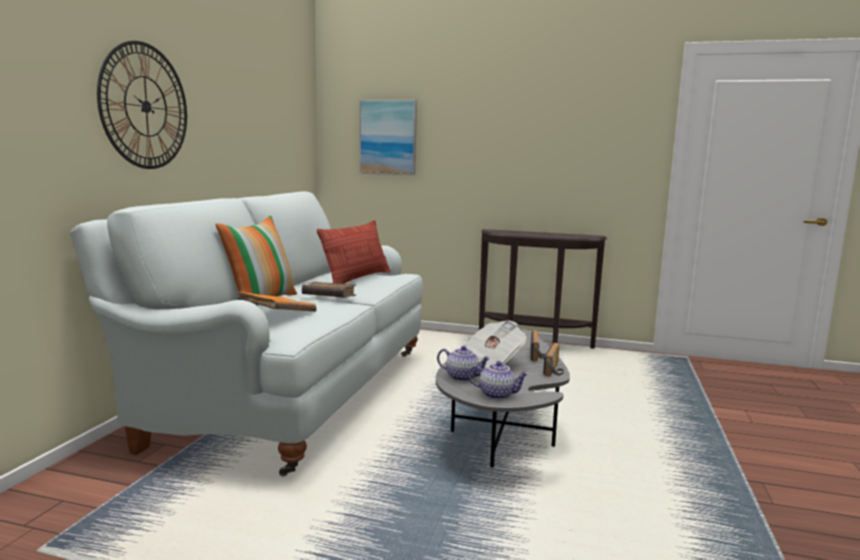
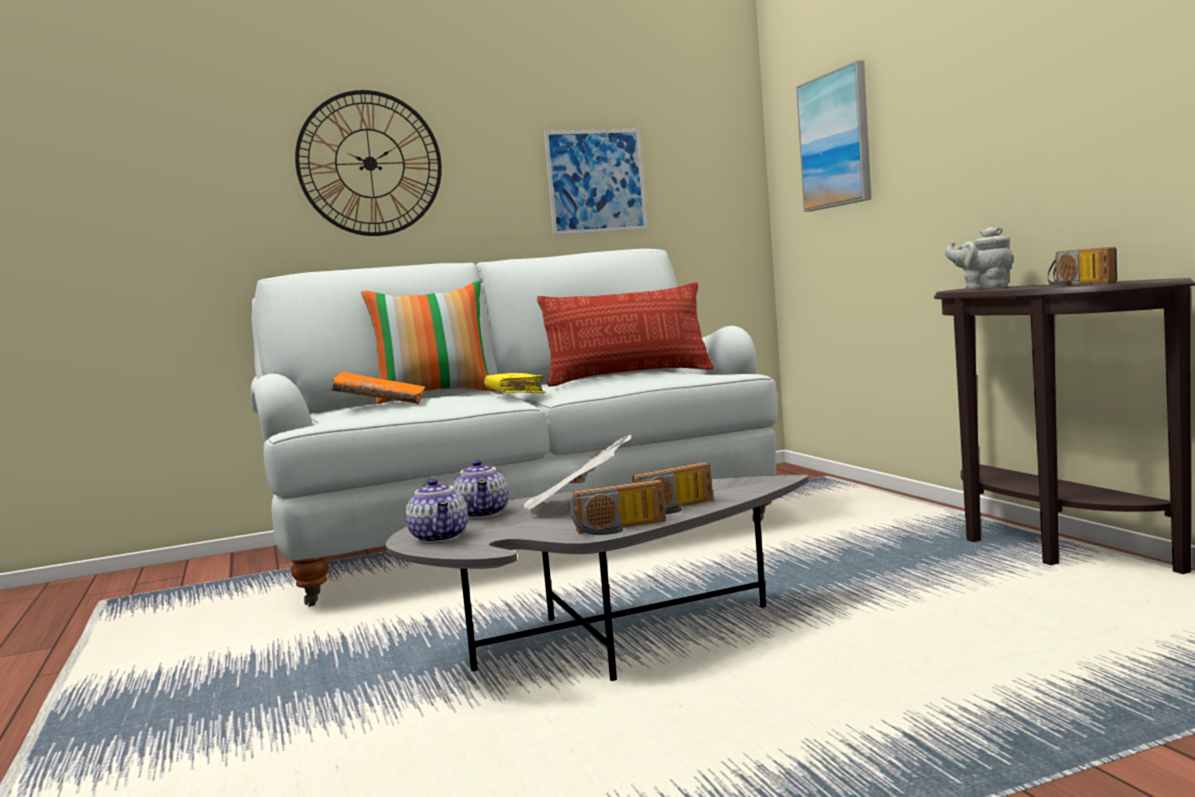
camera: 55 degrees right, 5 degrees down
brown book [302,282,356,298] -> yellow book [484,373,546,393]
none -> picture [544,129,647,235]
none -> grey teapot [945,227,1013,289]
none -> radio [1048,247,1117,285]

